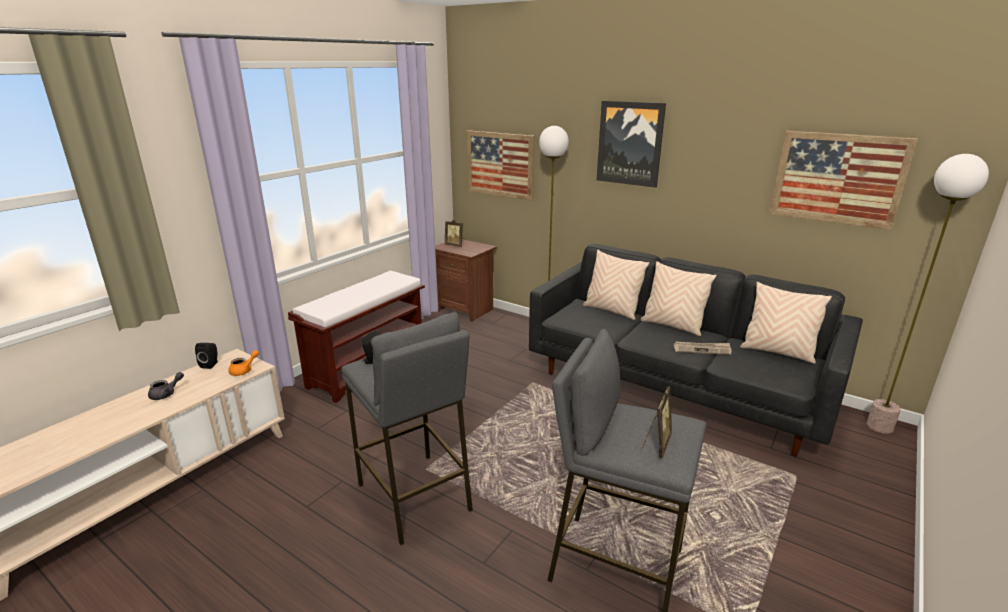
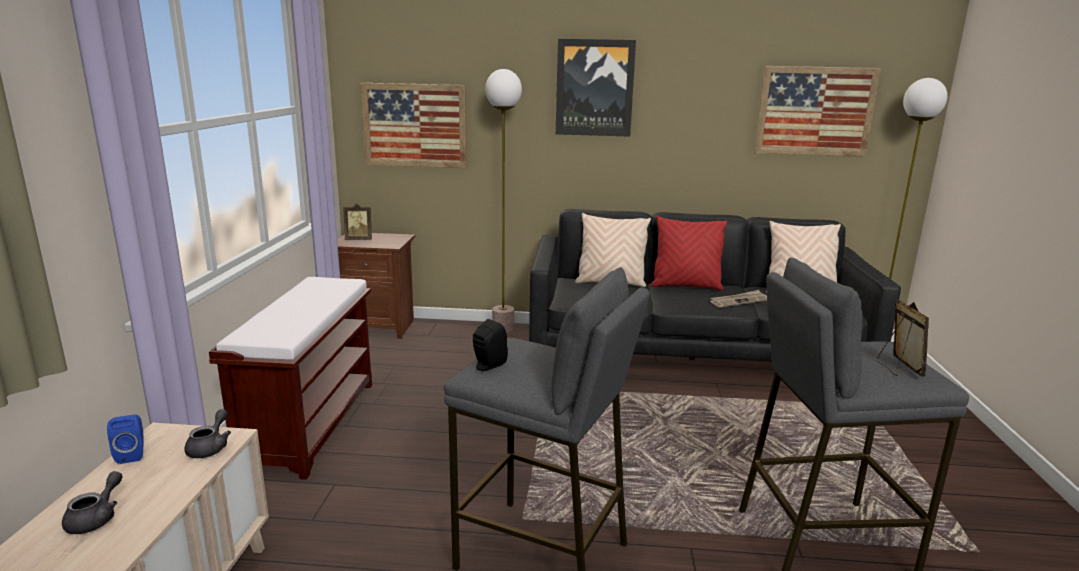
camera: 30 degrees left, 5 degrees down
black speaker [195,343,218,369] -> blue speaker [107,415,144,464]
orange teapot [228,350,259,376] -> grey teapot [184,409,231,458]
beige pillow [640,261,717,336] -> red pillow [651,216,727,290]

